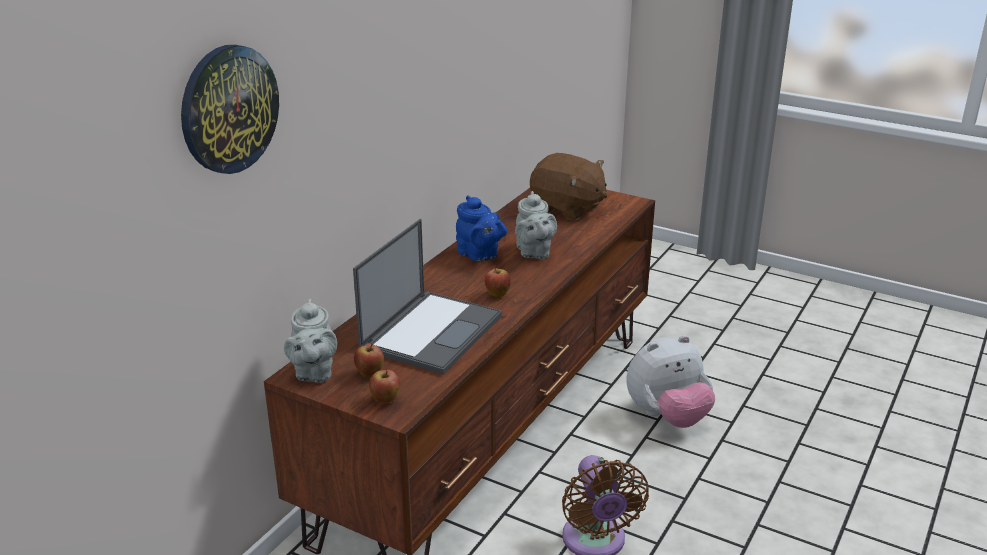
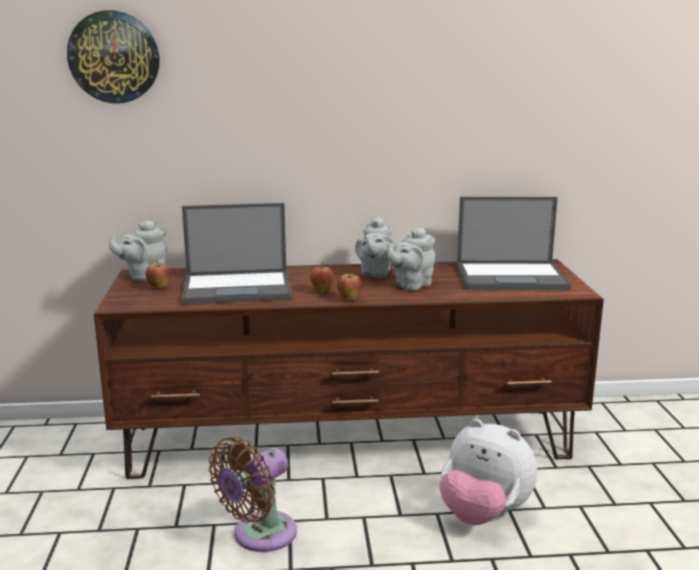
camera: 55 degrees right, 10 degrees down
apple [369,370,400,403] -> apple moved to [337,272,362,300]
blue teapot [456,195,507,262] -> grey teapot [355,216,394,278]
brown plush toy [530,153,607,220] -> laptop [457,197,571,290]

